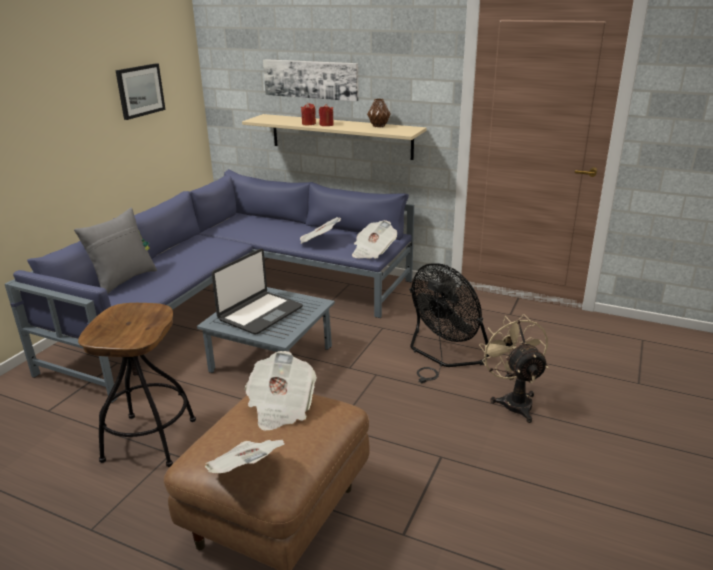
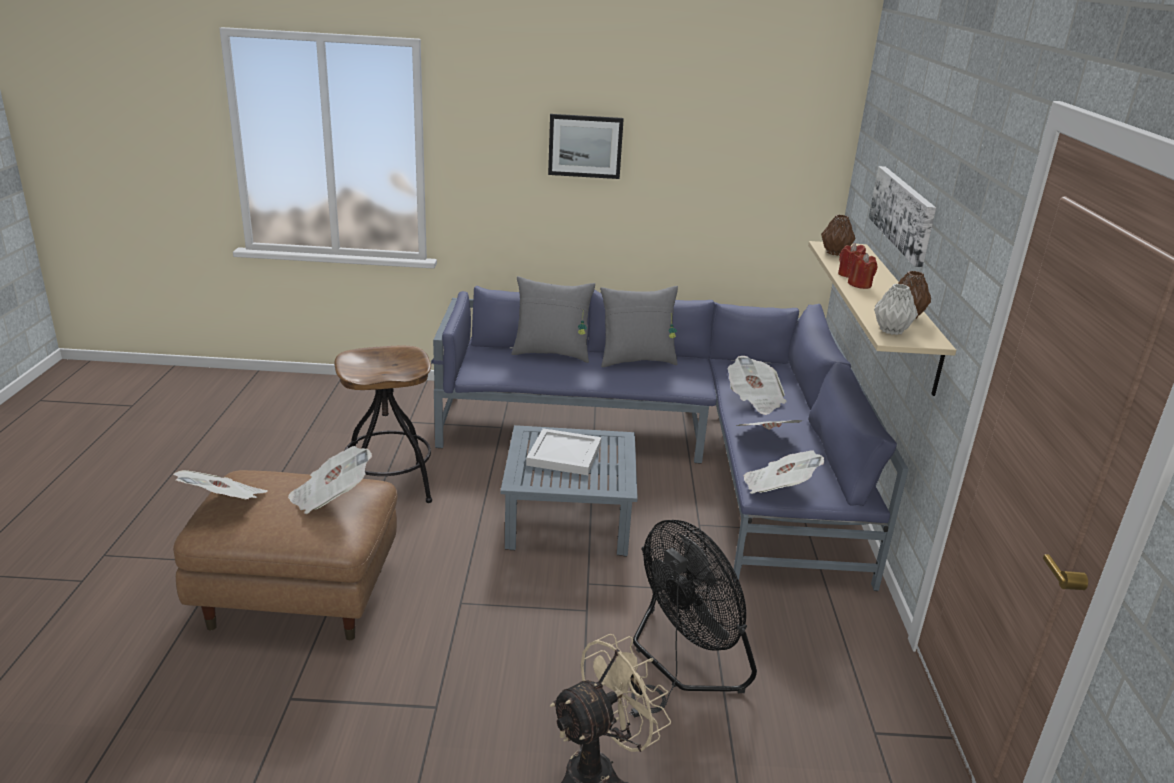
camera: 65 degrees right, 0 degrees up
picture [115,63,166,120] -> picture moved to [548,114,624,179]
laptop [211,249,303,334] -> white tray [526,428,602,475]
black fan [409,263,489,384] -> black fan turned 60 degrees counterclockwise [629,520,757,718]
none -> grey pillow [600,286,678,367]
none -> newspaper [728,356,786,415]
none -> brown vase [821,215,856,256]
none -> grey vase [874,284,918,335]

